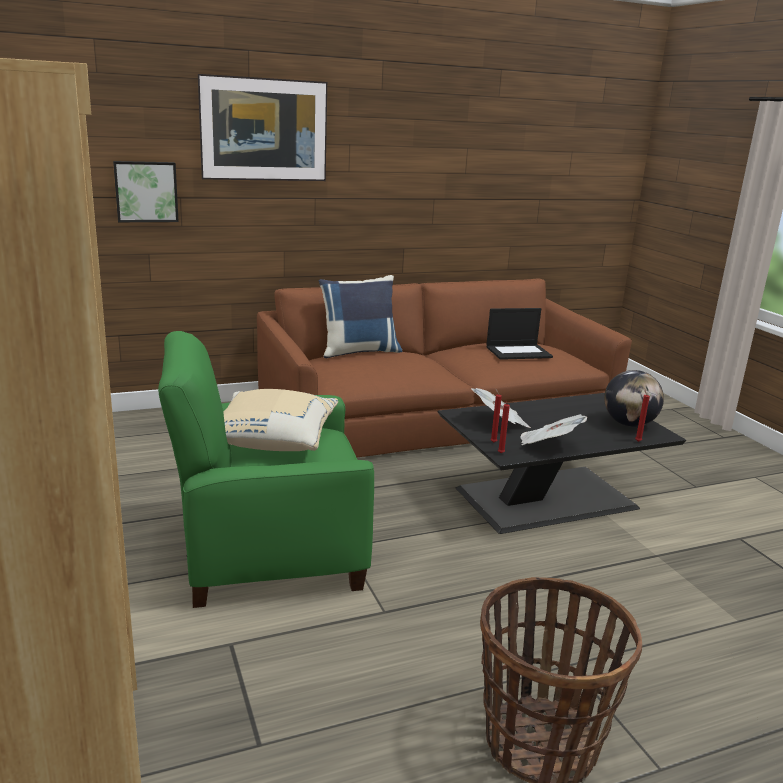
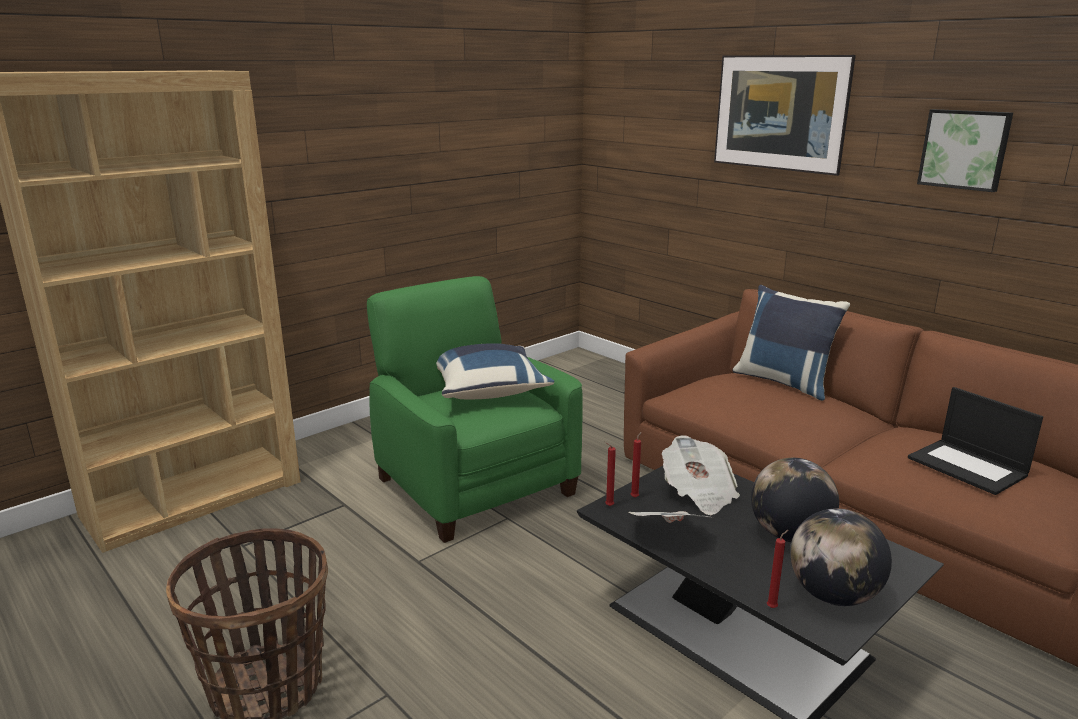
camera: 70 degrees right, 0 degrees up
picture [113,161,179,222] -> picture moved to [917,109,1013,192]
beige pillow [223,389,338,451] -> blue pillow [436,343,554,399]
none -> globe [751,458,839,542]

